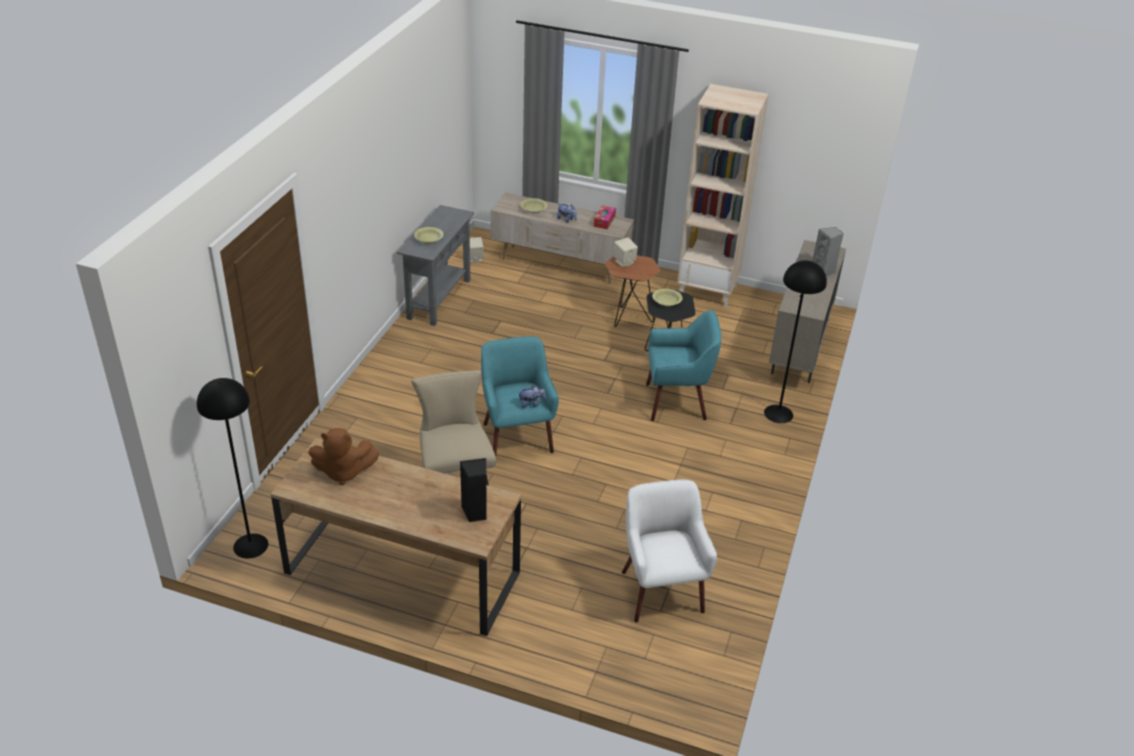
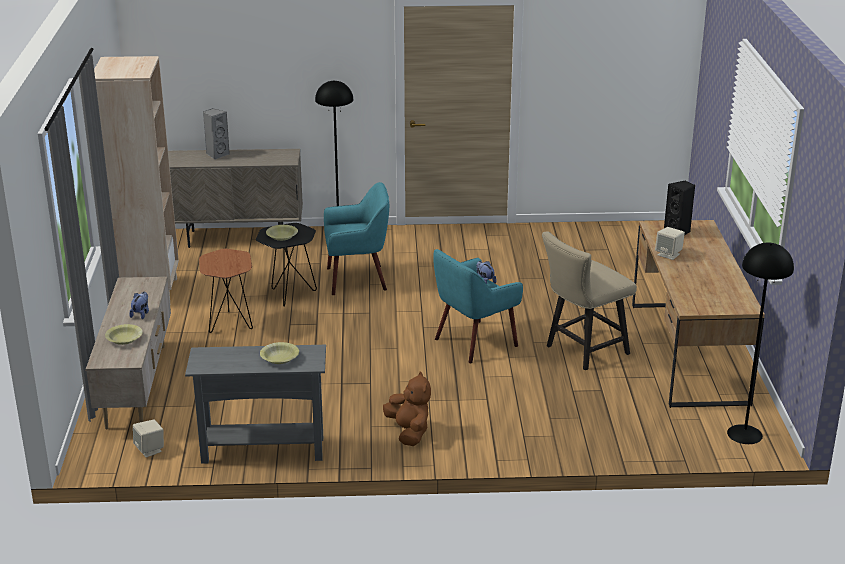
camera: 110 degrees left, 10 degrees down
brown plush toy [308,428,379,485] -> brown plush toy moved to [383,372,431,446]
tissue box [593,205,616,229] -> none
beige speaker [613,237,638,267] -> beige speaker moved to [655,227,685,260]
white armchair [622,479,717,623] -> none
turquoise armchair [646,310,721,421] -> turquoise armchair turned 105 degrees clockwise [324,182,389,295]

